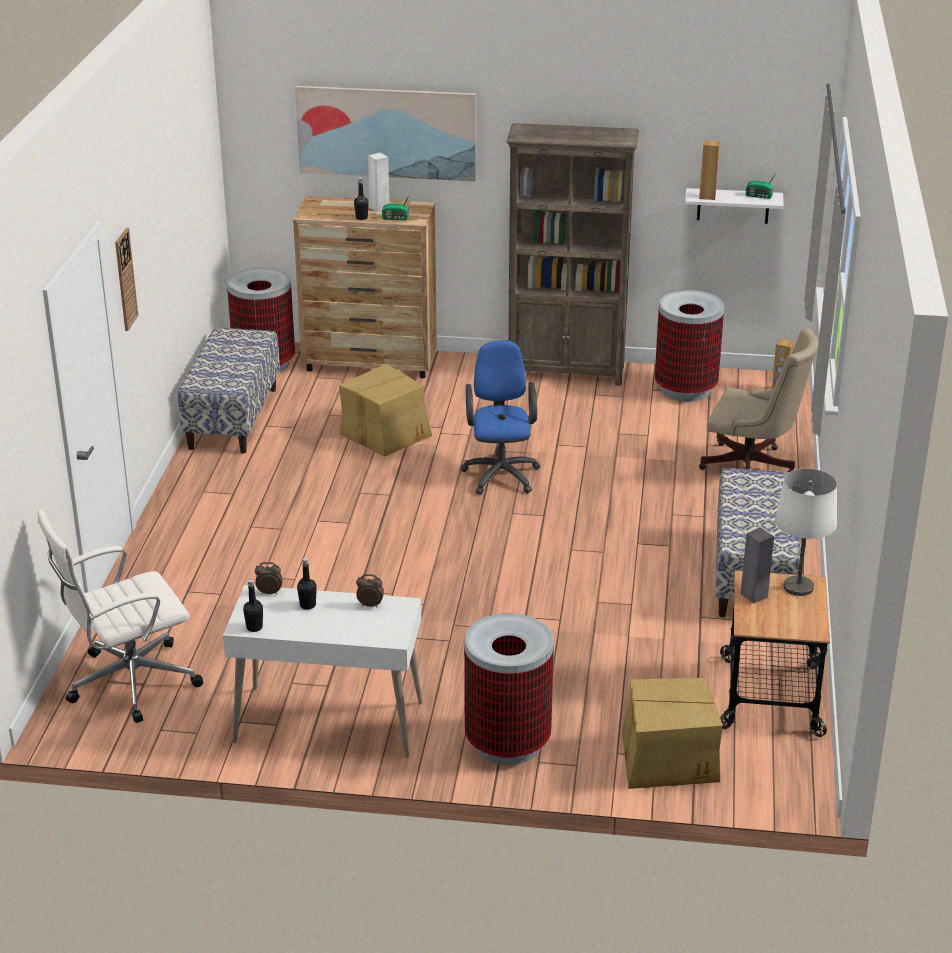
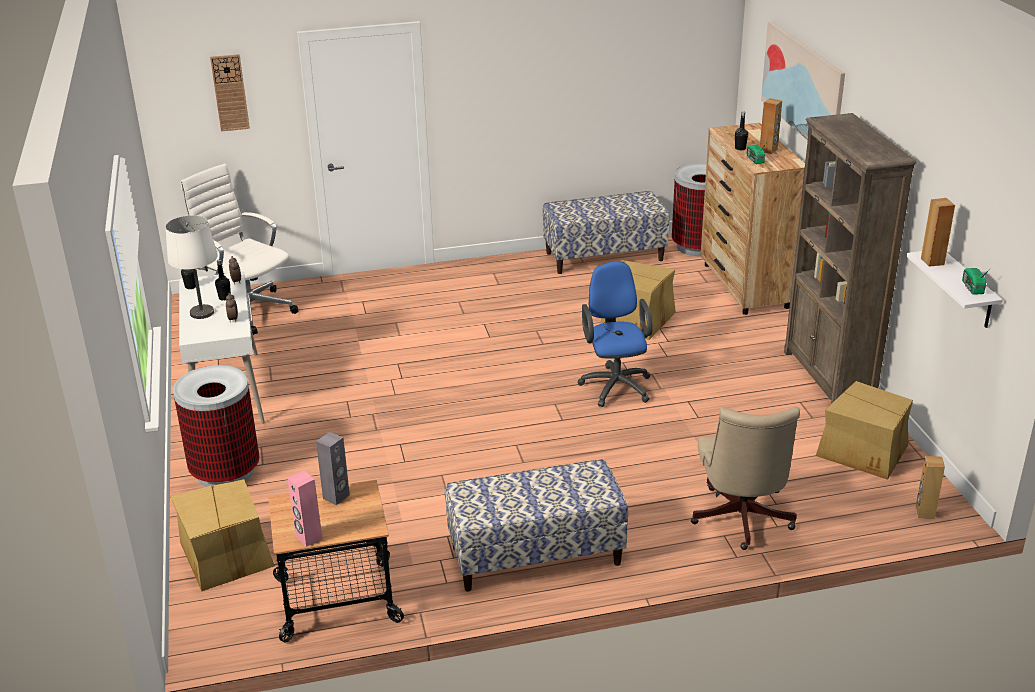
camera: 70 degrees right, 0 degrees up
wall clock [115,228,138,331] -> wall clock moved to [210,54,250,131]
white speaker [368,153,389,212] -> brown speaker [760,98,782,154]
blue office chair [460,340,540,495] -> blue office chair turned 75 degrees counterclockwise [578,261,653,407]
trash can [655,290,724,402] -> cardboard box [816,381,913,480]
white table lamp [775,469,837,596] -> white table lamp moved to [166,215,218,319]
none -> pink speaker [288,470,323,547]

